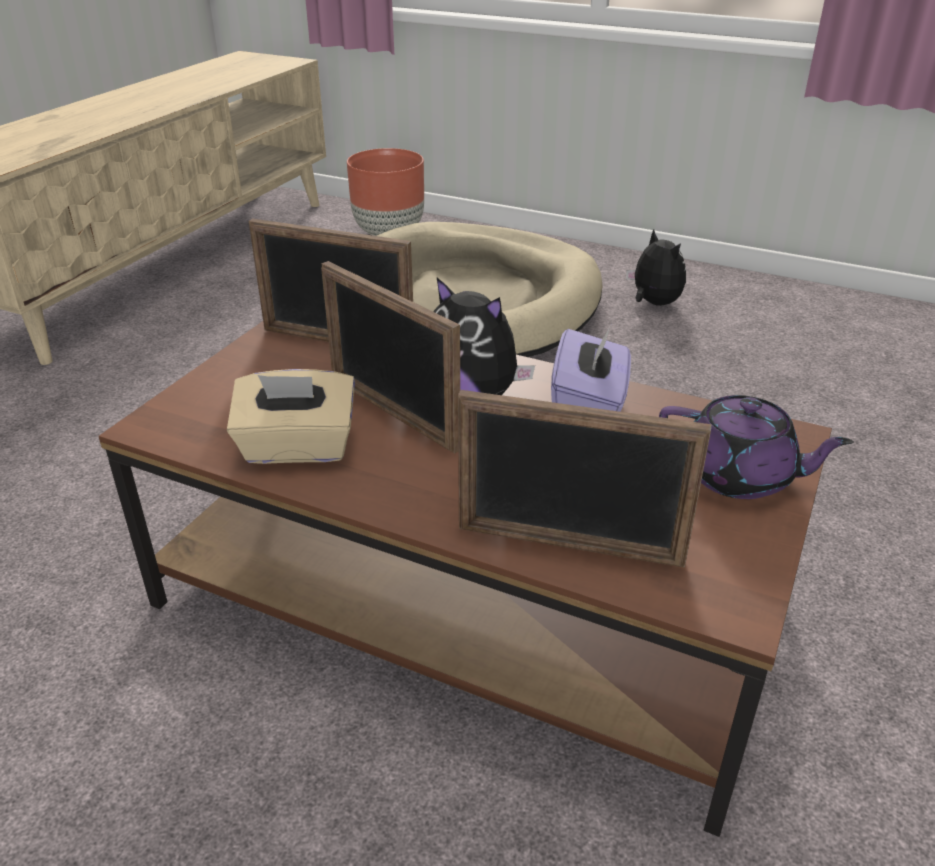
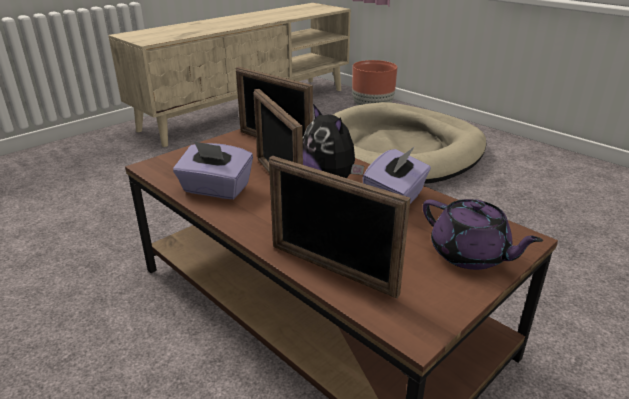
camera: 20 degrees right, 5 degrees down
beige tissue box [227,369,355,464] -> purple tissue box [173,141,253,199]
plush toy [626,229,686,306] -> none

